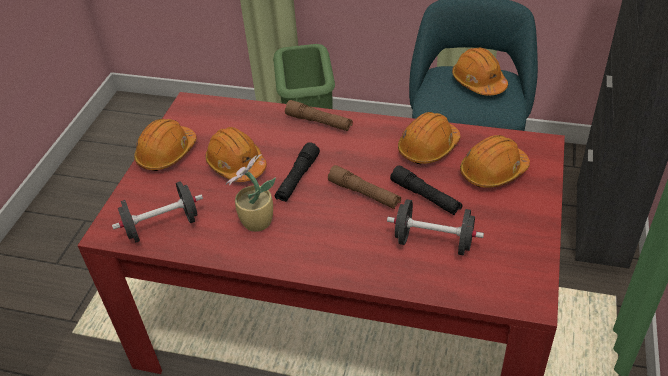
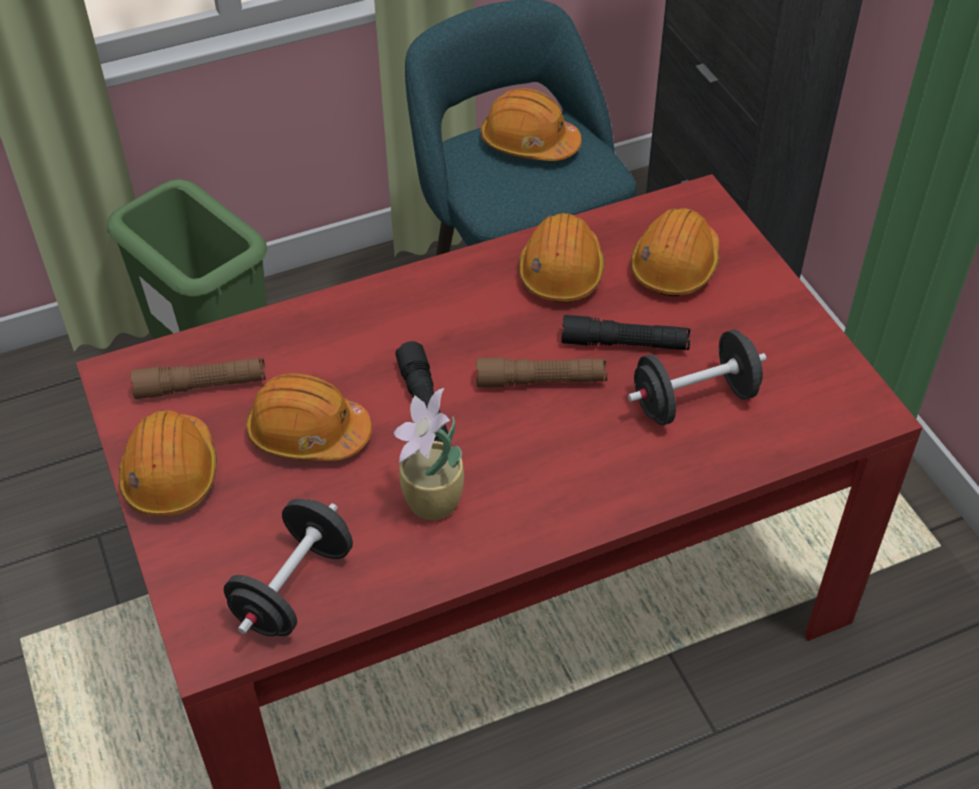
camera: 40 degrees left, 5 degrees up
brown flashlight [285,100,353,131] -> brown flashlight moved to [131,358,266,399]

